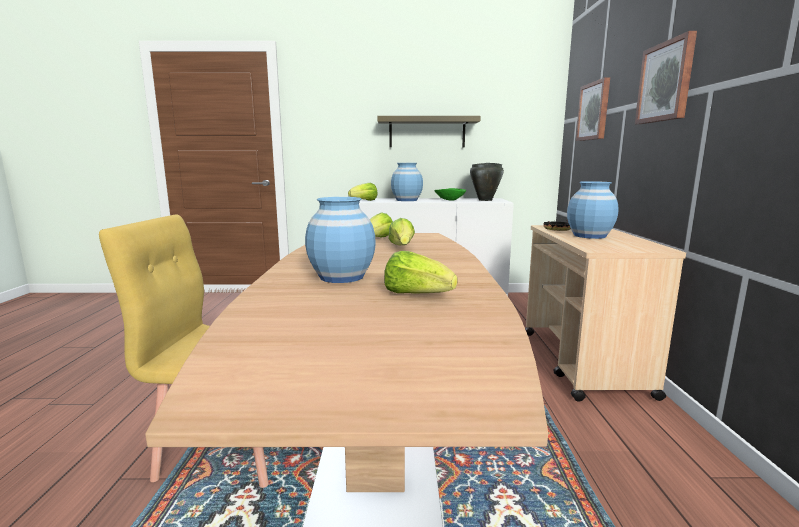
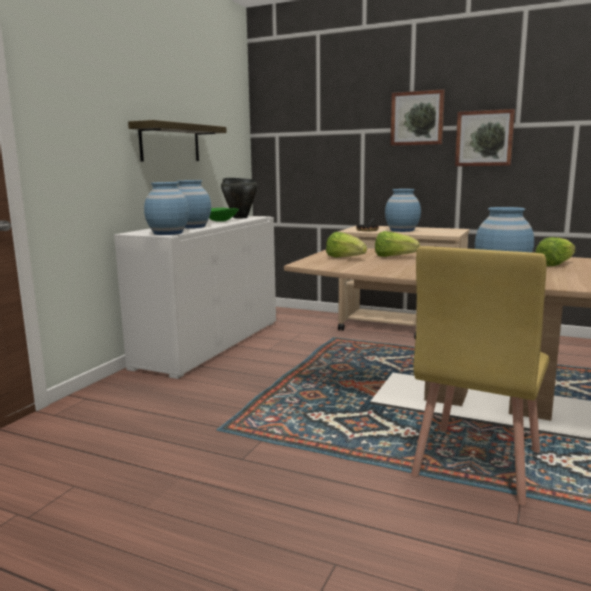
camera: 65 degrees left, 0 degrees up
lettuce [348,183,377,201] -> blue vase [144,182,189,235]
picture [576,77,610,141] -> picture moved to [455,109,515,166]

